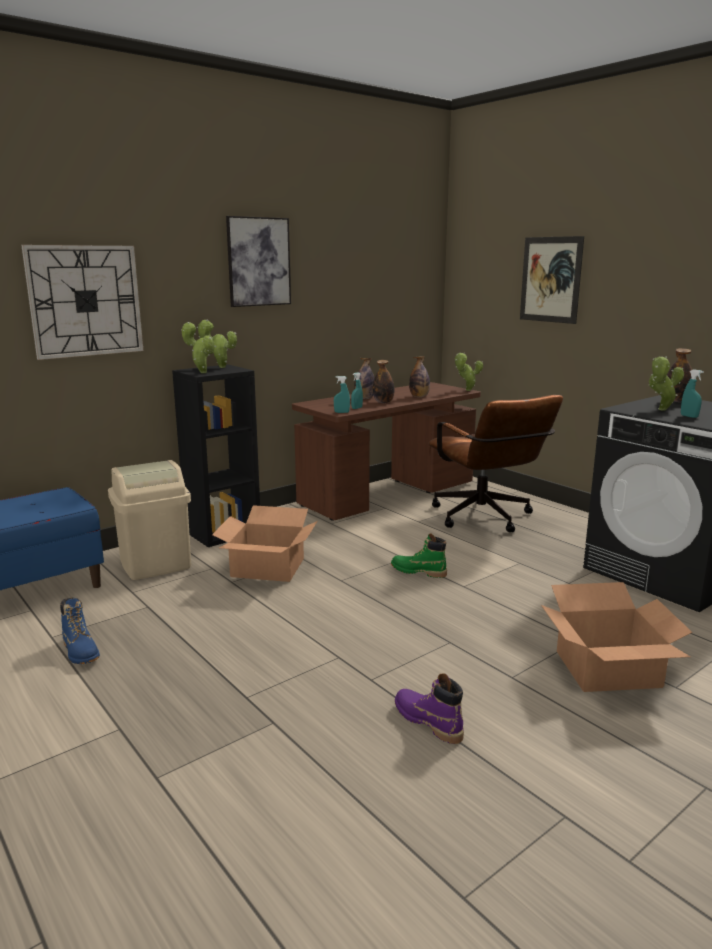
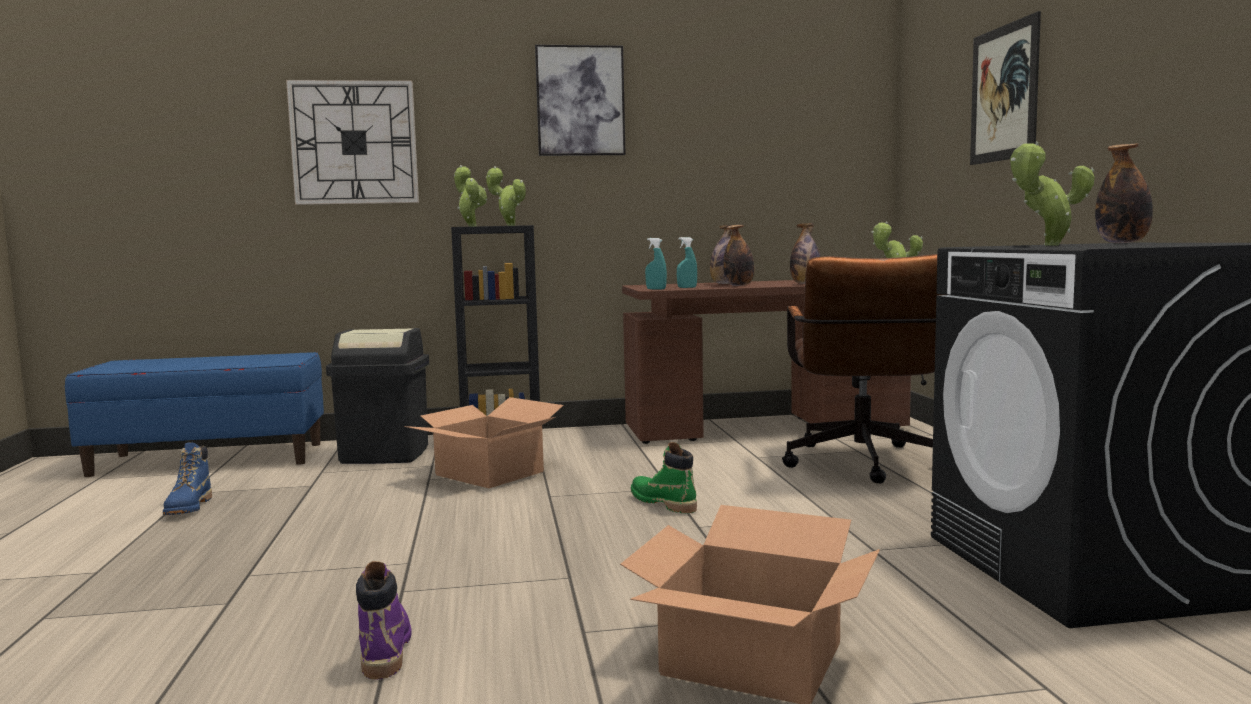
camera: 30 degrees right, 10 degrees down
beige trash can [108,460,191,580] -> black trash can [326,328,429,464]
turquoise spray bottle [681,369,704,418] -> none

